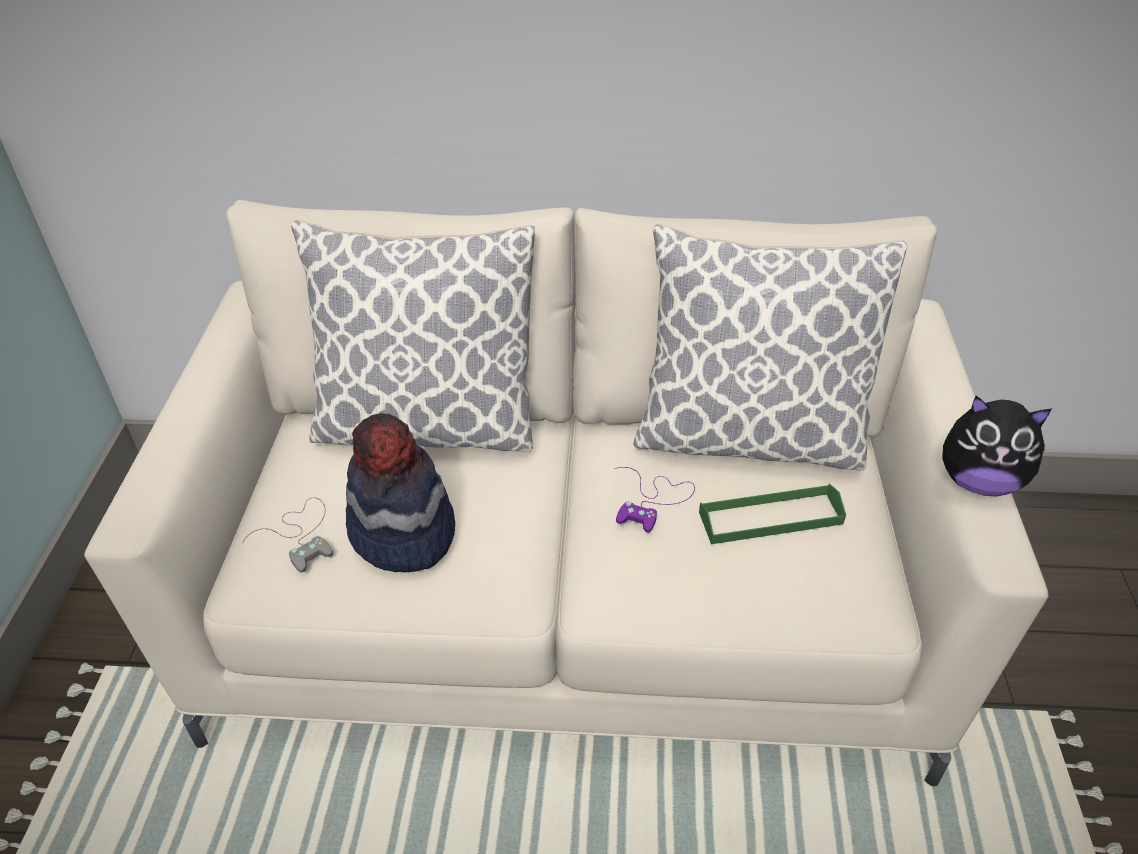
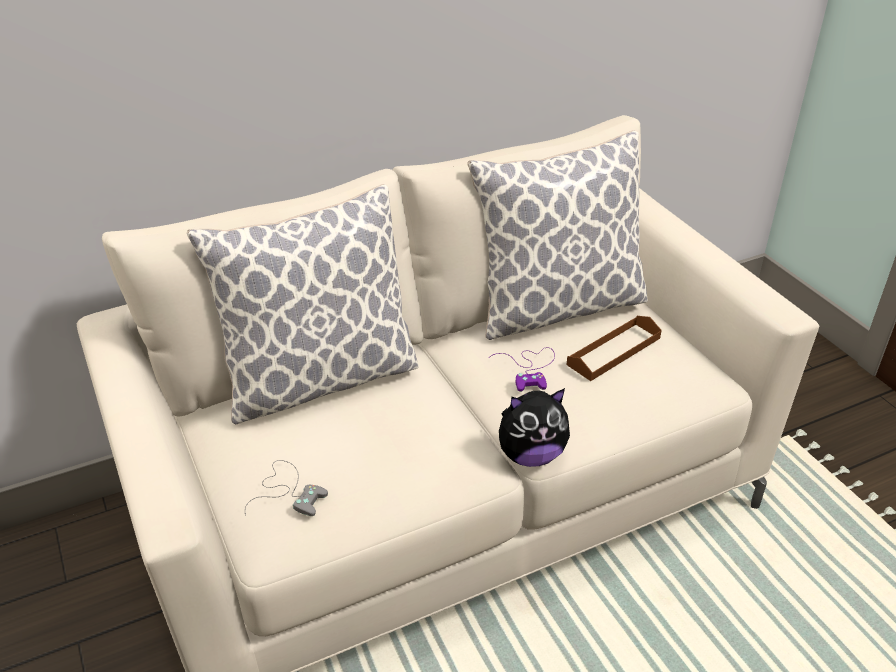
camera: 30 degrees left, 5 degrees down
hat [346,413,455,572] -> none
green tray [699,484,846,544] -> brown tray [566,316,662,381]
plush toy [942,396,1052,497] -> plush toy moved to [499,388,570,467]

